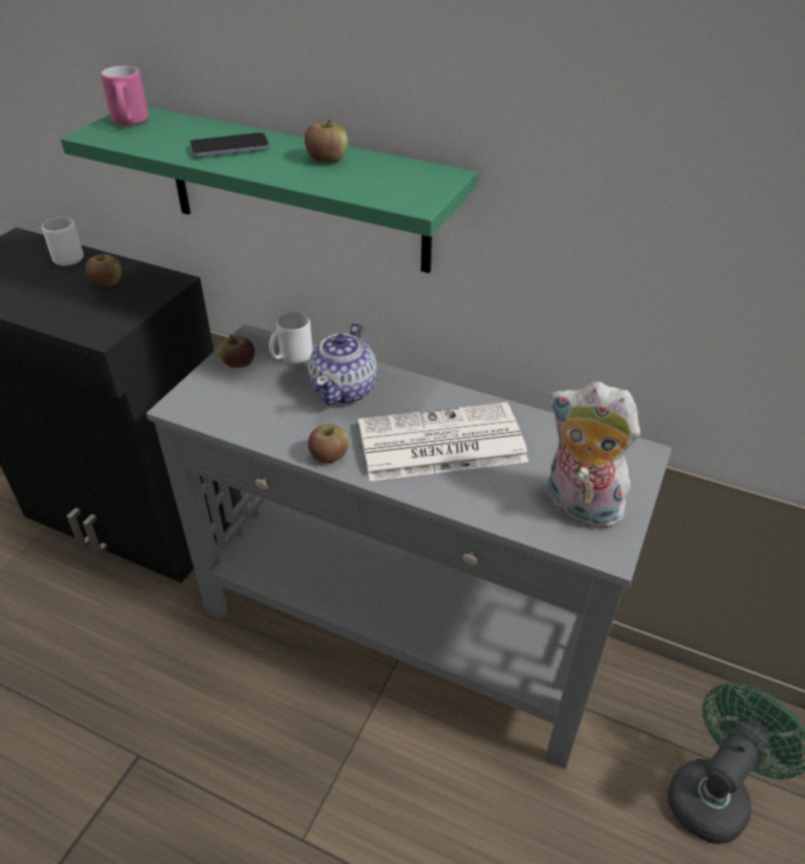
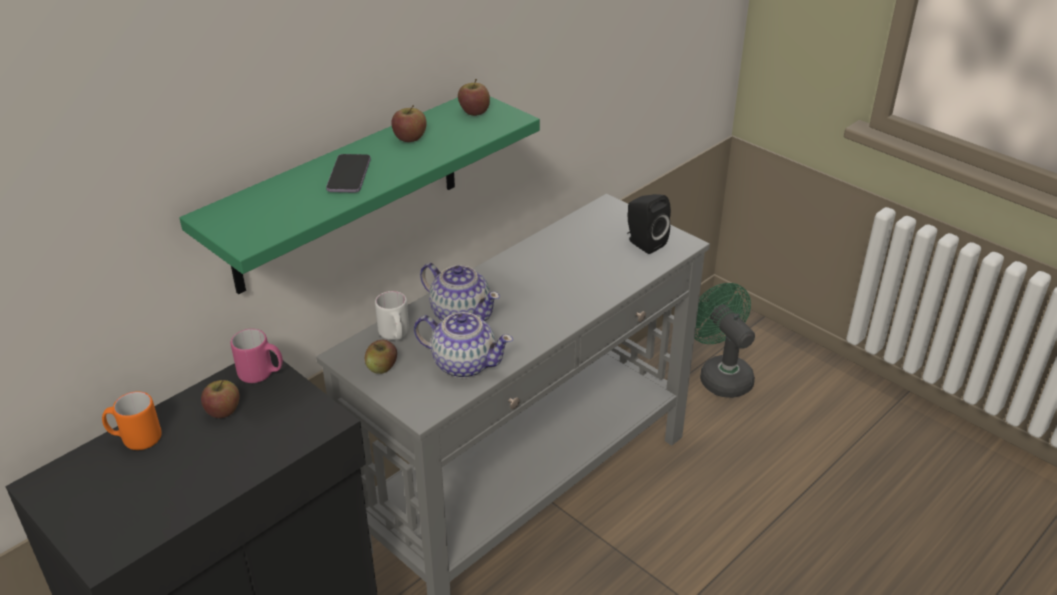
camera: 70 degrees left, 5 degrees down
white mug [42,217,84,266] -> orange mug [102,391,162,450]
pink mug [101,66,149,126] -> pink mug moved to [231,329,283,383]
apple [308,424,349,463] -> apple moved to [458,79,490,116]
newspaper [358,402,529,481] -> none
plush toy [548,382,640,528] -> black speaker [627,194,671,254]
none -> teapot [414,312,513,378]

